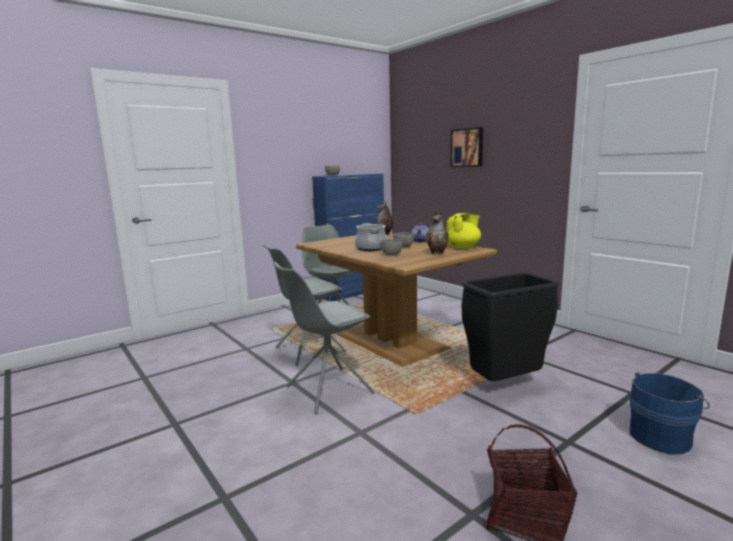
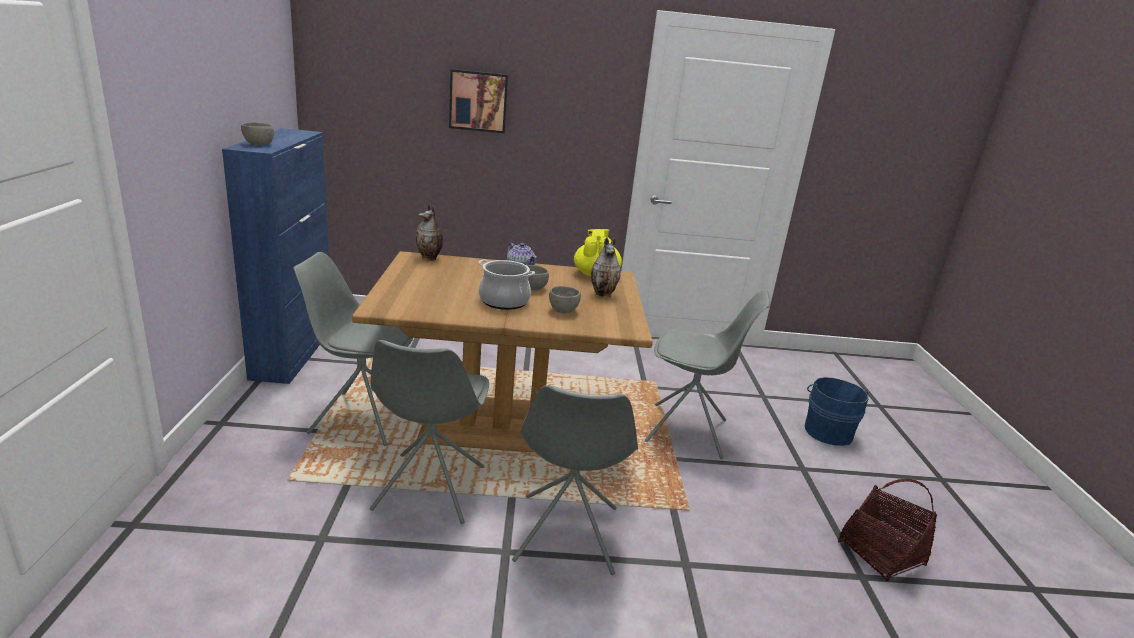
camera: 55 degrees left, 10 degrees up
black trash can [462,273,559,381] -> grey chair [645,290,770,459]

